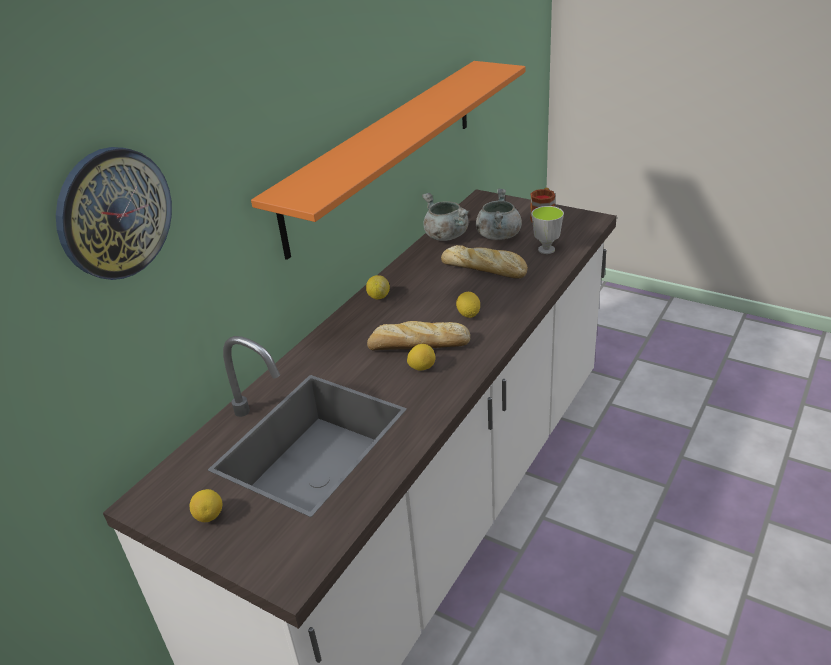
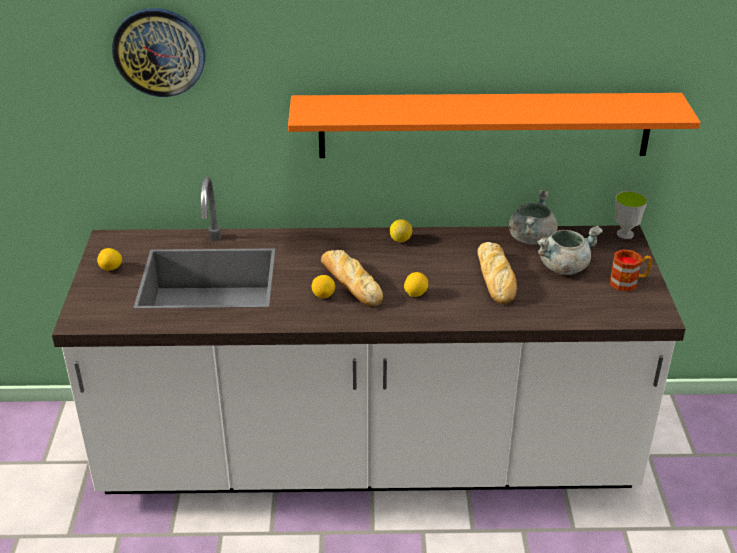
camera: 55 degrees right, 0 degrees up
cup [532,206,564,254] -> cup moved to [615,191,648,239]

